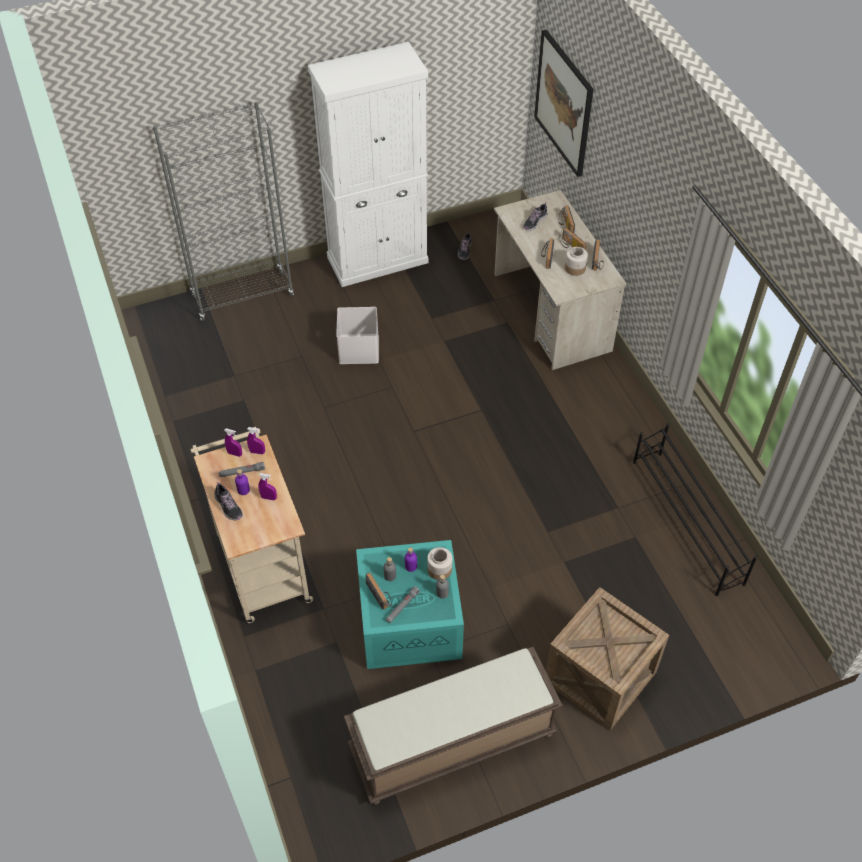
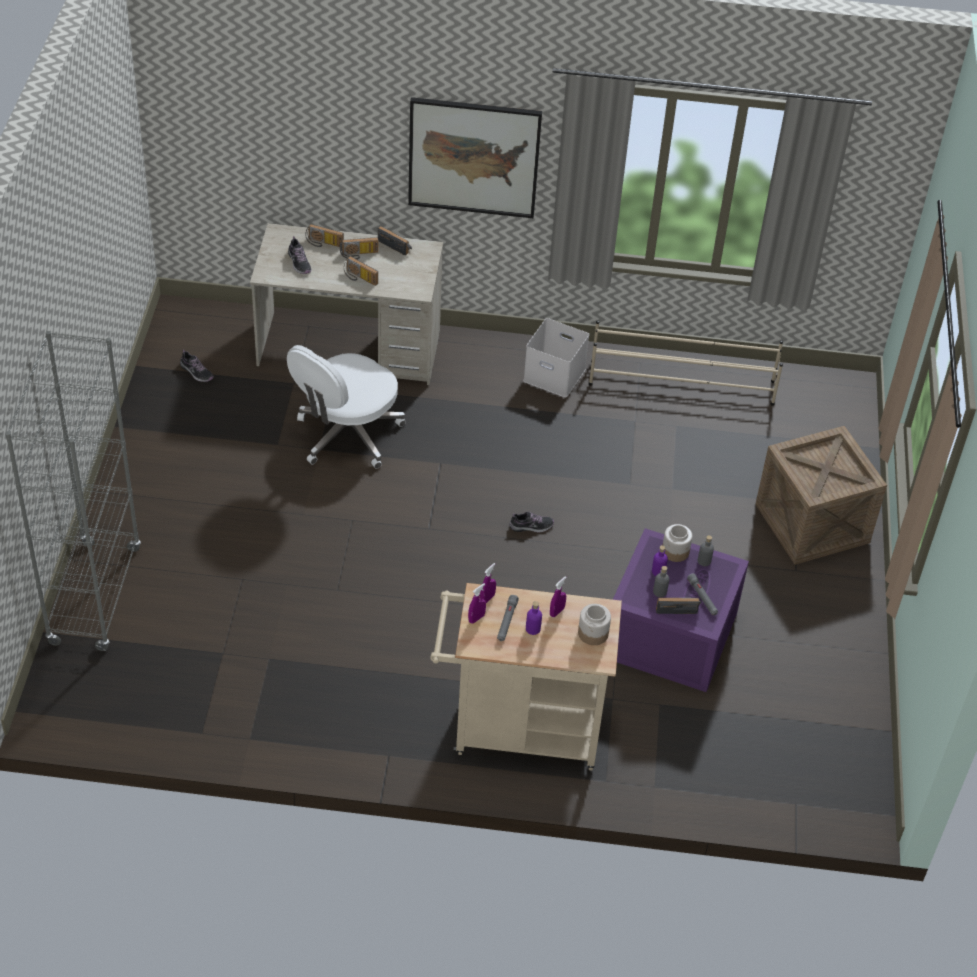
camera: 65 degrees left, 5 degrees down
shoe [214,482,243,520] -> shoe moved to [509,512,554,533]
white cabinet [308,42,429,287] -> none
white storage box [336,307,379,364] -> white storage box moved to [523,318,589,397]
brown bench [344,647,563,805] -> none
turquoise storage box [356,540,464,669] -> purple storage box [613,528,749,692]
picture [534,30,593,177] -> picture moved to [408,97,542,218]
jar [565,247,588,276] -> jar moved to [578,604,611,645]
black shoe rack [633,423,757,596] -> beige shoe rack [589,320,783,406]
none -> white office chair [287,345,406,469]

